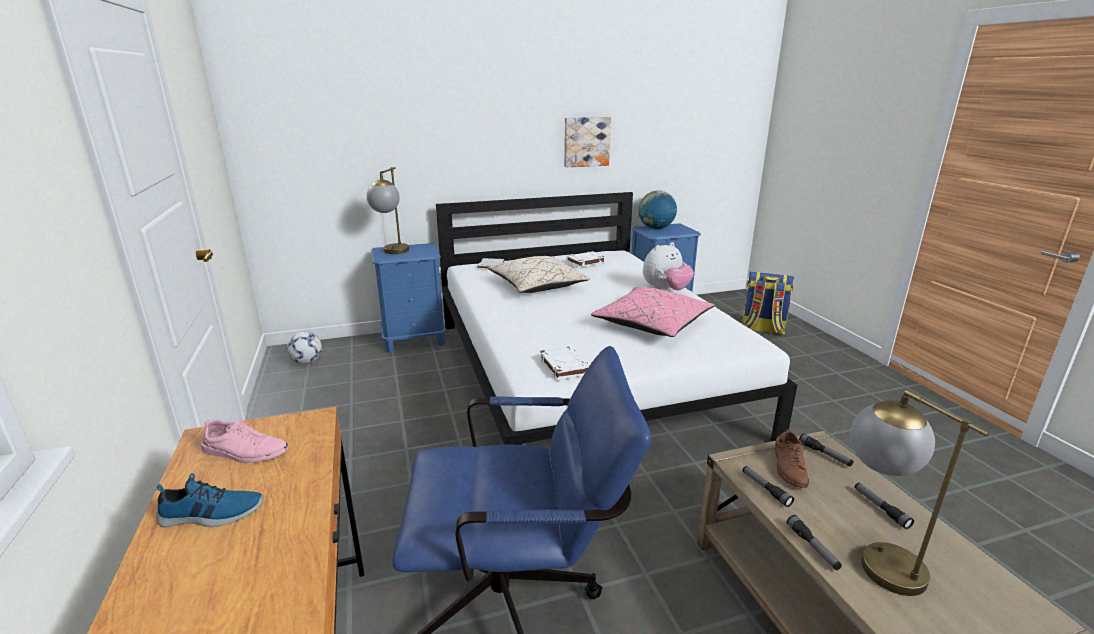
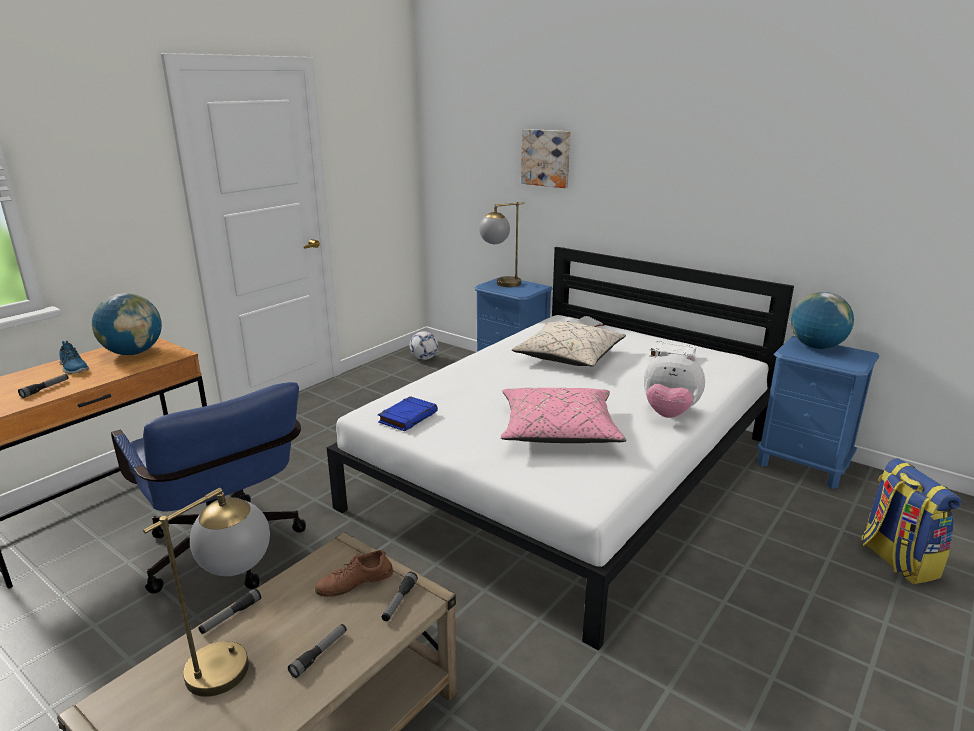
camera: 55 degrees right, 0 degrees up
pink shoe [201,419,288,463] -> globe [92,293,162,355]
white book [539,346,589,380] -> blue book [378,396,438,431]
picture [564,117,611,167] -> picture moved to [521,129,570,188]
flashlight [742,466,794,507] -> flashlight moved to [18,374,68,398]

